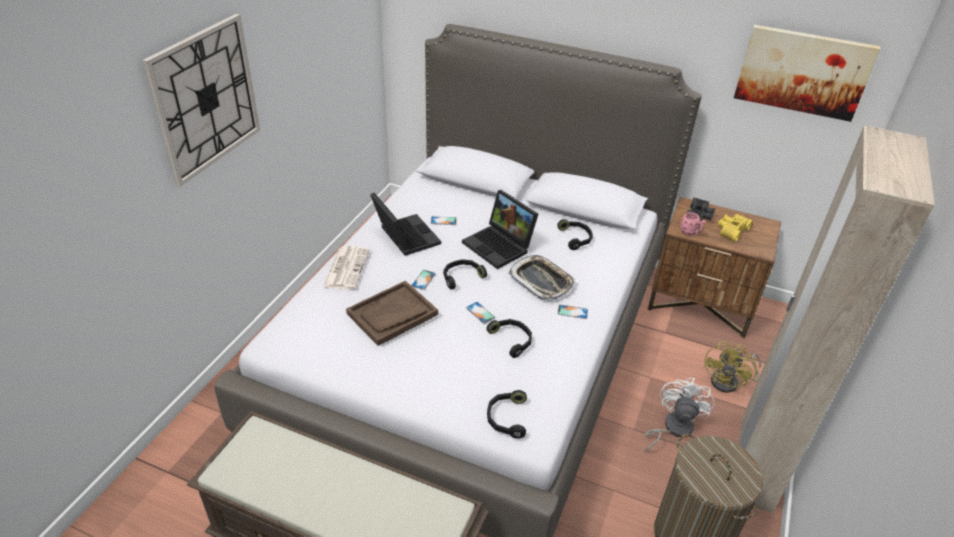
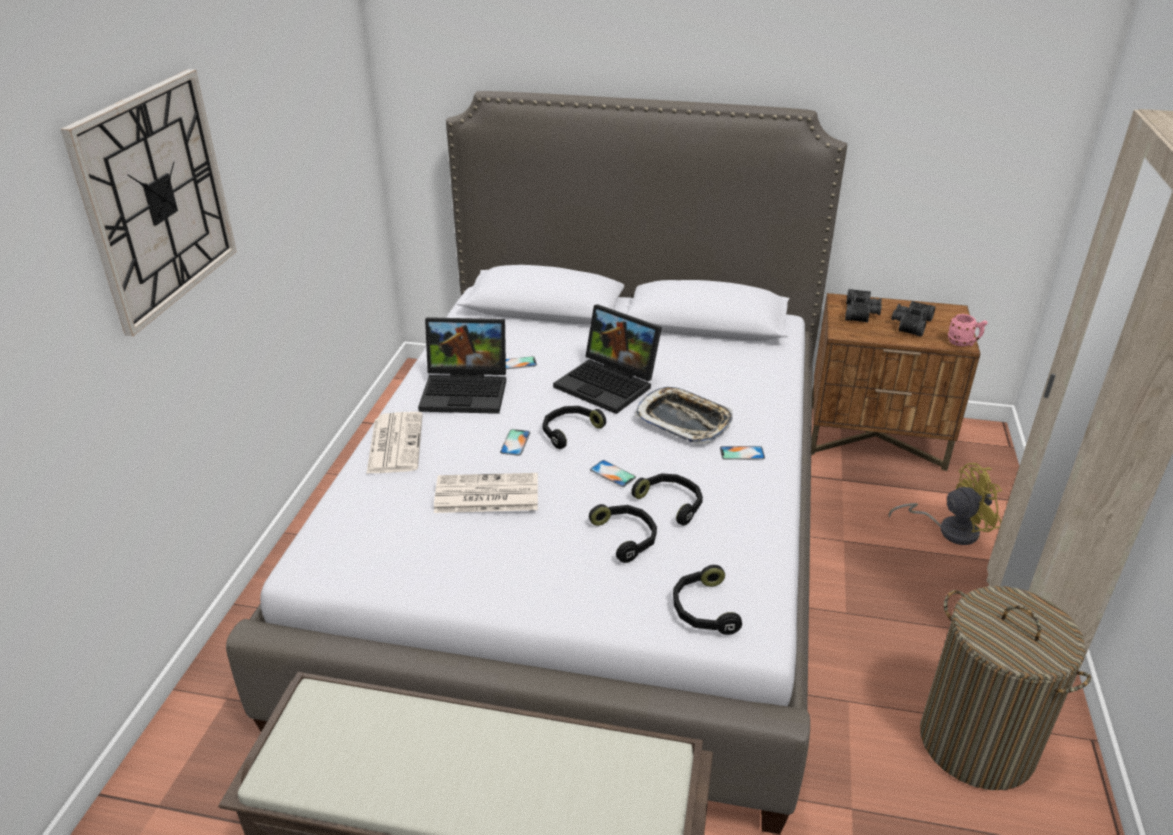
camera: 10 degrees left, 5 degrees down
brown tray [346,281,438,346] -> newspaper [434,473,538,513]
laptop [370,193,441,256] -> laptop turned 135 degrees clockwise [418,317,506,414]
black headphones [557,219,593,250] -> black headphones moved to [589,504,657,563]
white fan [644,378,715,452] -> none
pink mug [680,212,706,236] -> pink mug moved to [947,314,988,346]
yellow fan [703,341,761,393] -> yellow fan turned 120 degrees counterclockwise [888,463,1002,545]
yellow binoculars [718,214,753,242] -> black binoculars [891,301,935,337]
picture [734,25,880,122] -> none

